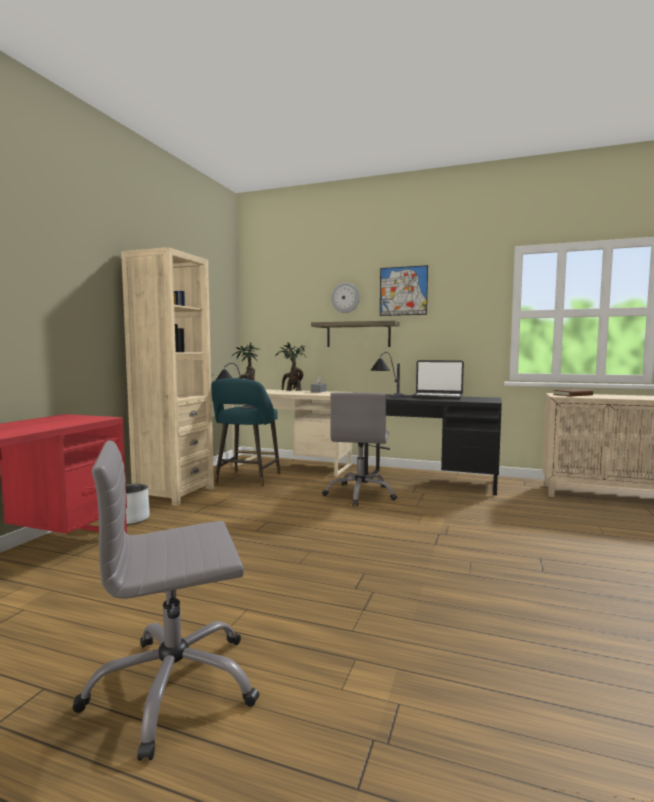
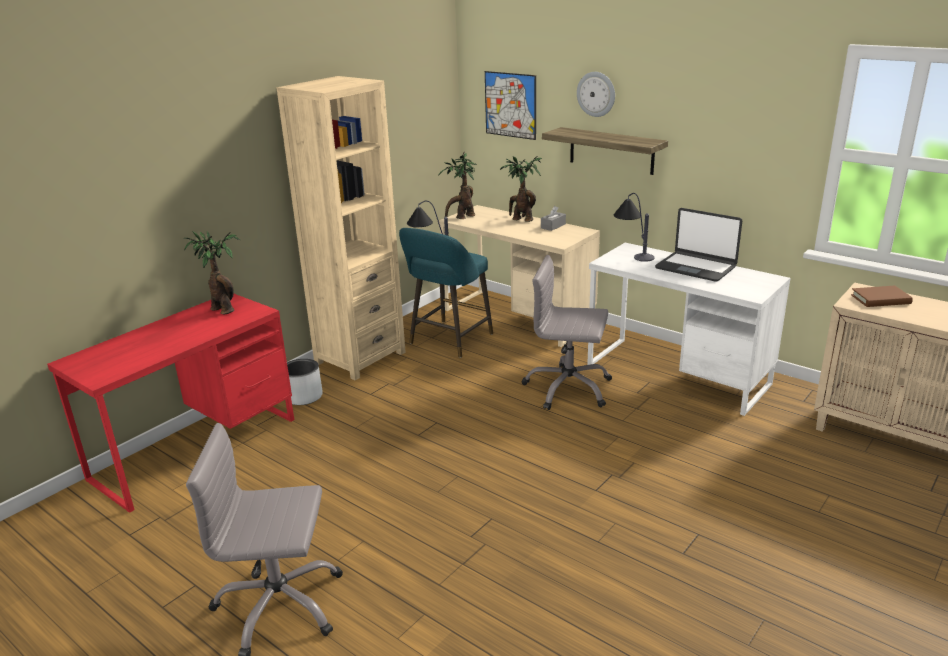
camera: 20 degrees right, 20 degrees up
grey office chair [322,392,397,506] -> grey office chair turned 75 degrees clockwise [522,255,612,410]
black desk [364,394,502,495] -> white desk [587,243,790,416]
picture [380,265,428,316] -> picture moved to [485,71,536,140]
none -> potted plant [184,231,240,315]

